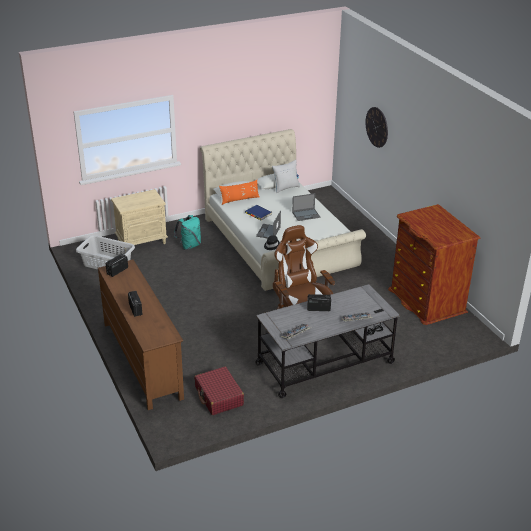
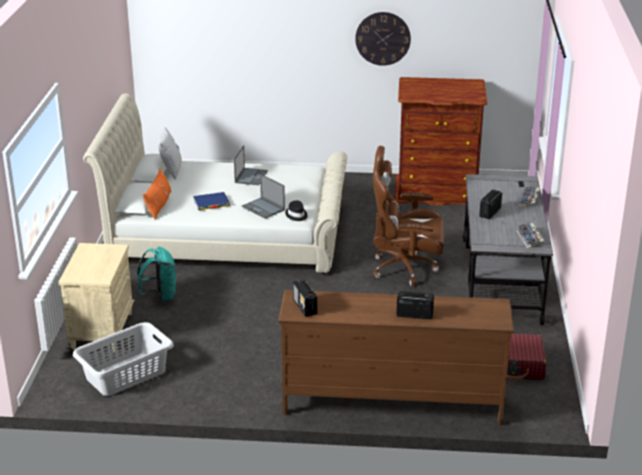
camera: 60 degrees left, 5 degrees down
wall clock [366,107,388,148] -> wall clock moved to [355,12,411,66]

